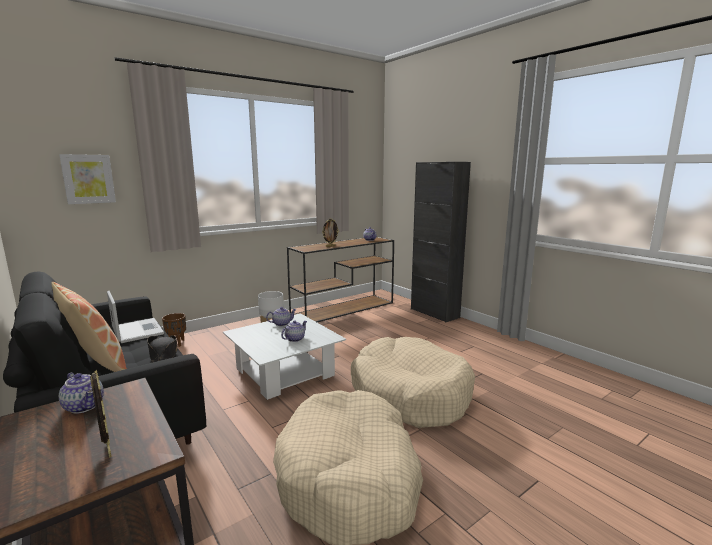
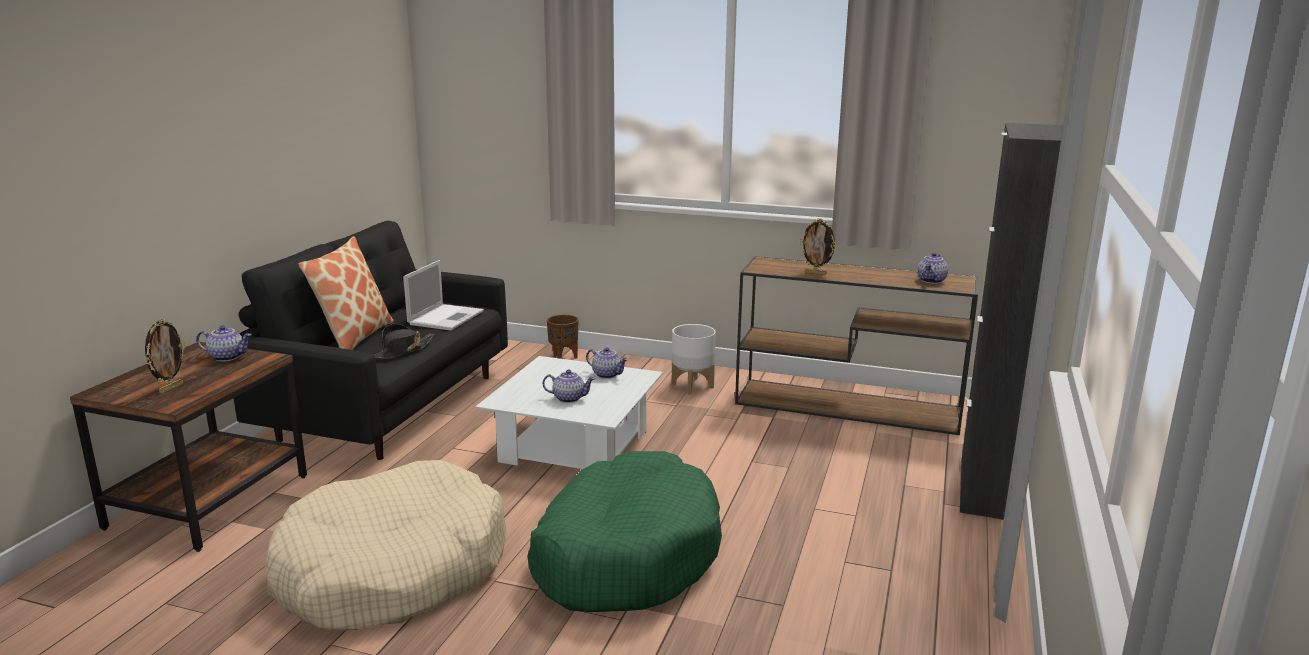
camera: 55 degrees right, 5 degrees up
picture [59,154,116,204] -> none
teapot [59,373,104,414] -> teapot turned 90 degrees counterclockwise [196,325,252,362]
beige dog bed [351,337,475,428] -> green dog bed [527,451,722,612]

